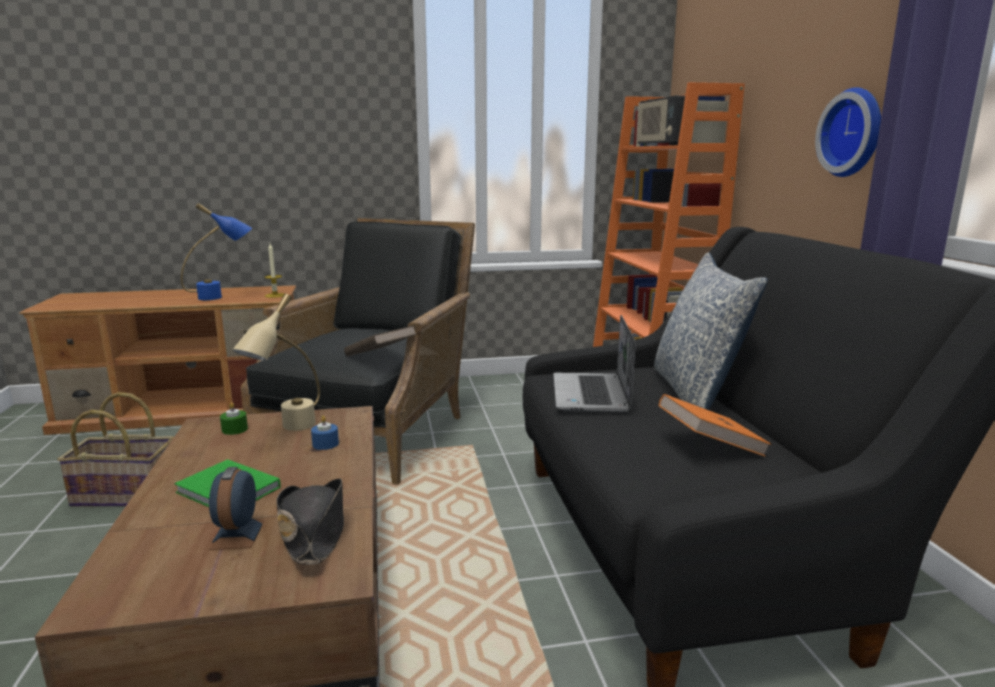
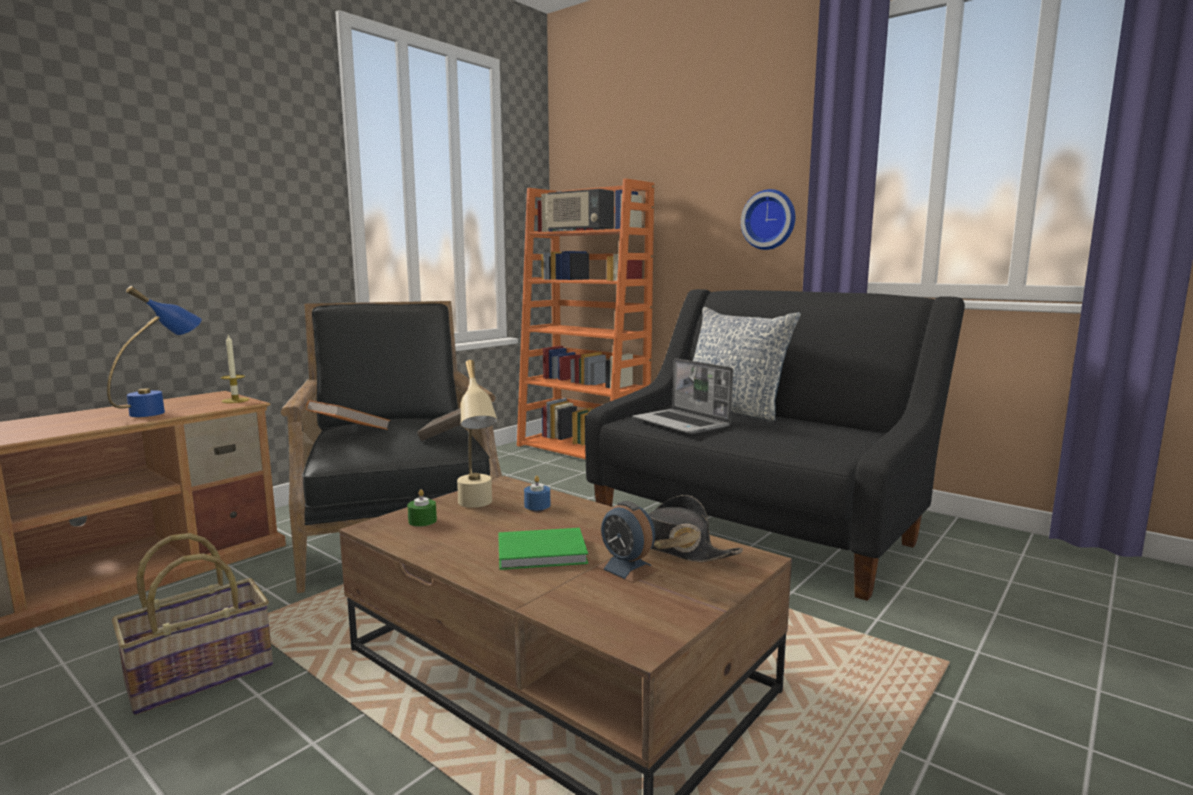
camera: 40 degrees left, 5 degrees down
orange book [659,394,771,456] -> orange book moved to [306,400,390,430]

